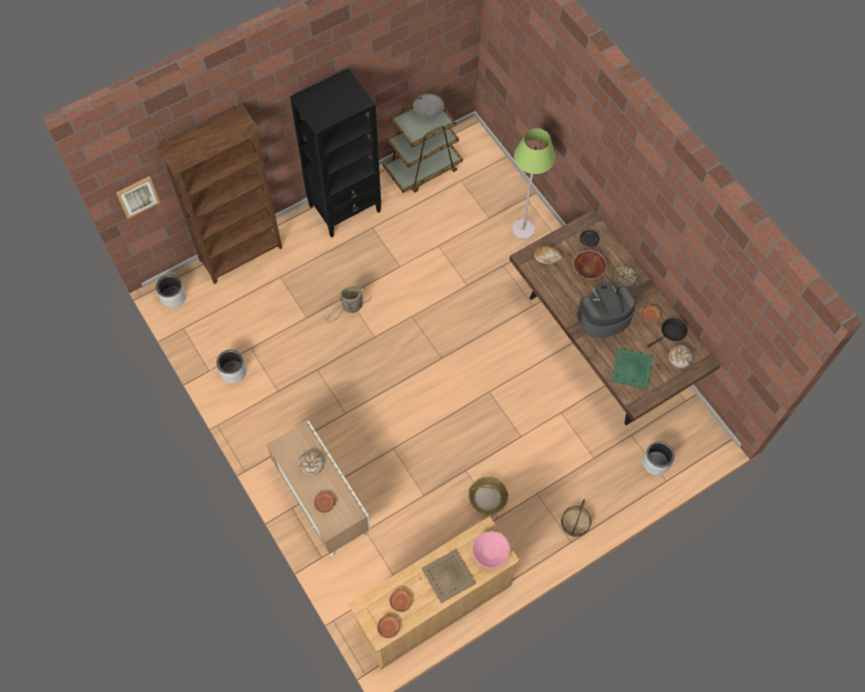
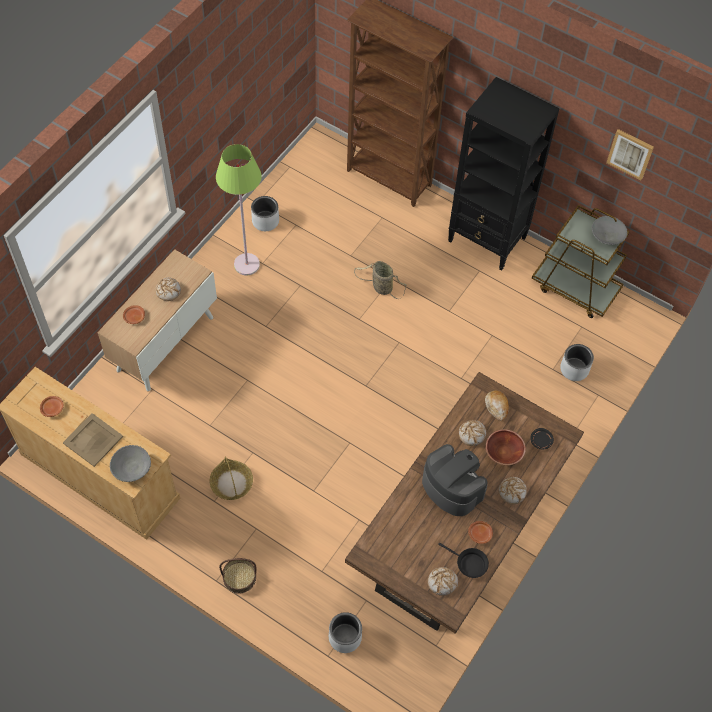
camera: 65 degrees right, 5 degrees down
picture [116,176,160,219] -> picture moved to [606,129,654,180]
grey planter [156,274,186,308] -> grey planter moved to [560,344,594,381]
brown plate [377,615,400,638] -> none
pink bowl [472,531,510,569] -> grey bowl [110,445,151,482]
green floor lamp [512,128,555,240] -> green floor lamp moved to [216,144,262,275]
green tray [612,348,653,389] -> none
none -> bread [459,420,486,446]

